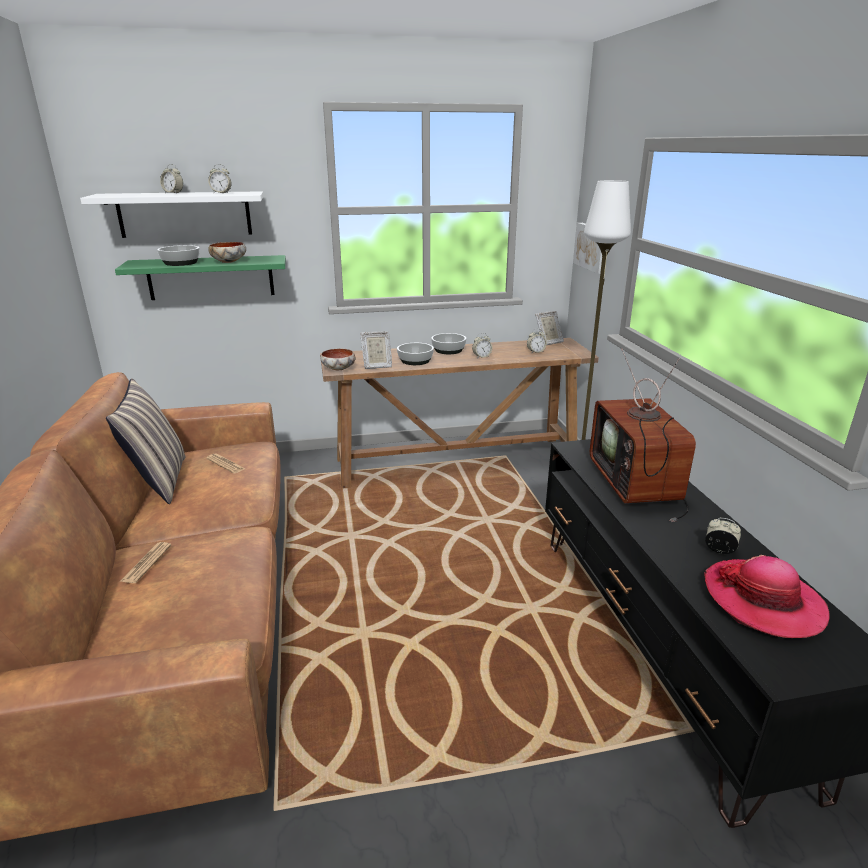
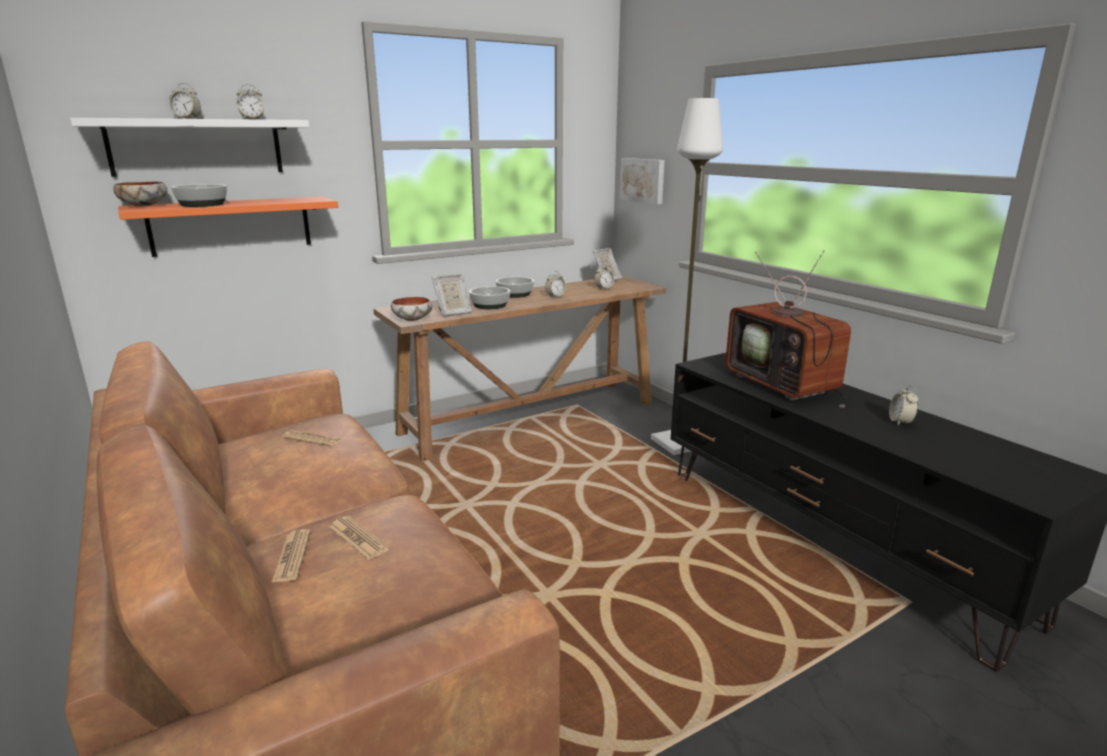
camera: 20 degrees left, 5 degrees down
pillow [106,378,185,504] -> none
green shelf [115,255,286,300] -> orange shelf [119,197,338,257]
bowl [208,242,246,263] -> bowl moved to [113,182,167,207]
hat [704,555,830,638] -> none
alarm clock [705,518,741,554] -> alarm clock turned 90 degrees counterclockwise [889,385,918,426]
none -> newspaper [329,516,390,560]

